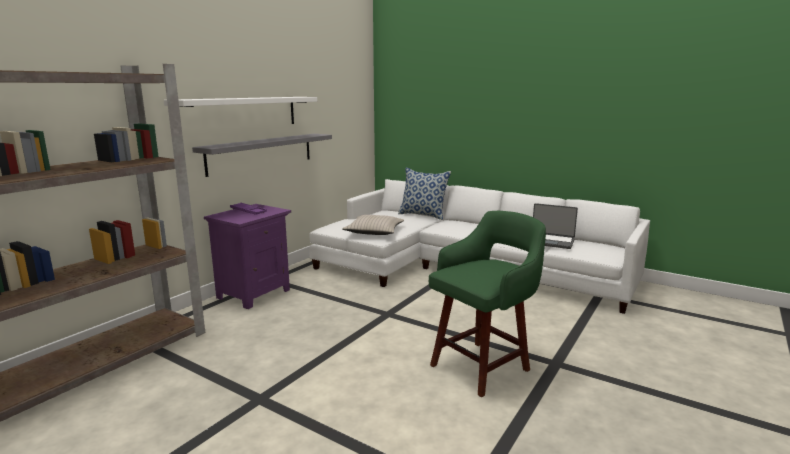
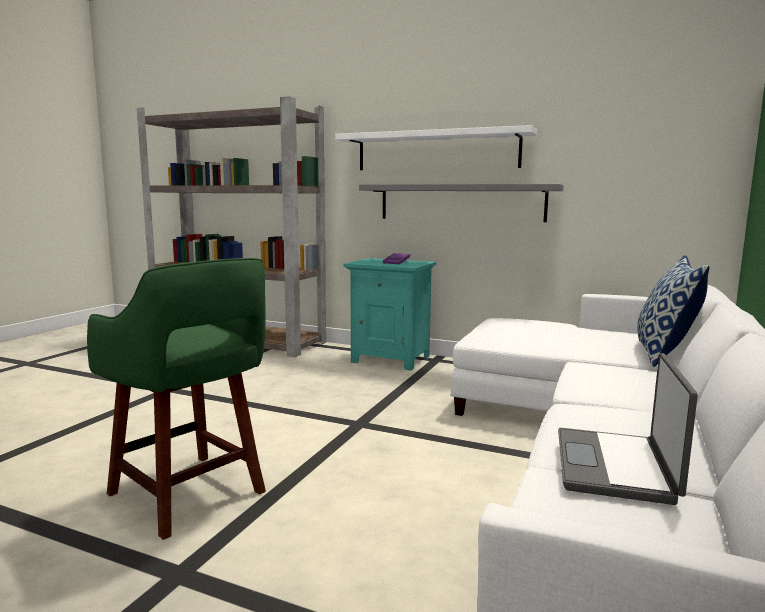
camera: 80 degrees right, 5 degrees down
purple nightstand [204,204,291,309] -> turquoise nightstand [343,258,436,371]
beige pillow [342,215,404,235] -> none

